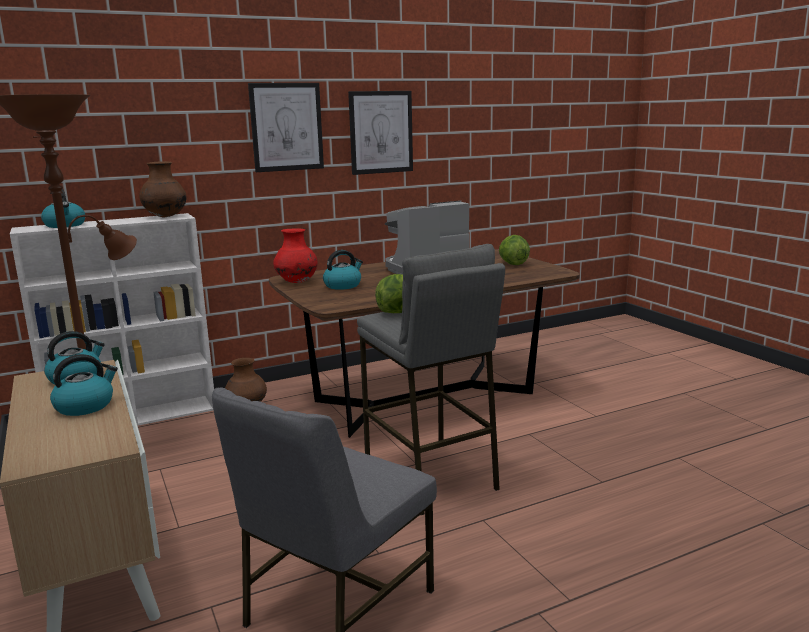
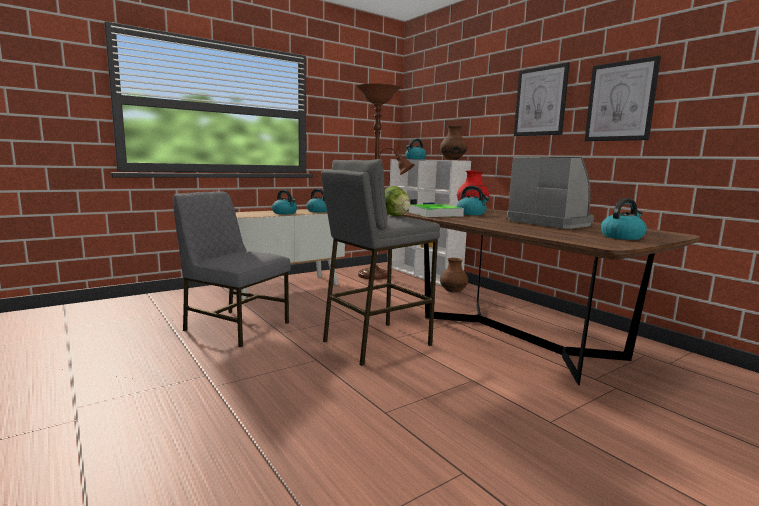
camera: 80 degrees right, 5 degrees down
lettuce [499,235,530,265] -> kettle [601,198,647,240]
none -> tray [409,204,464,217]

